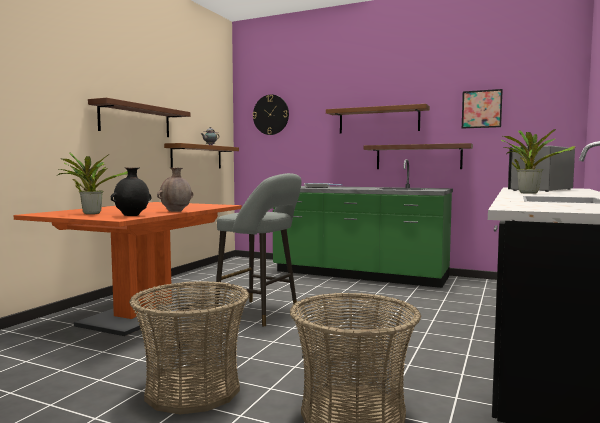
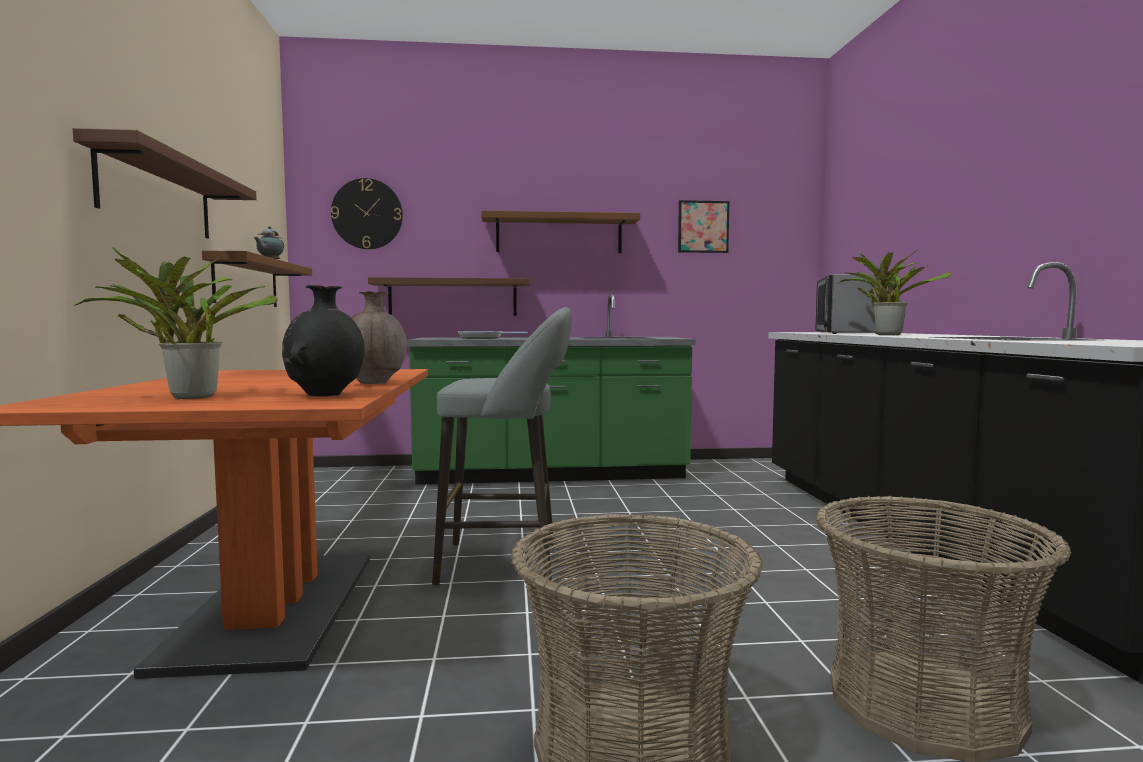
camera: 30 degrees left, 0 degrees up
brown shelf [364,143,473,169] -> brown shelf moved to [368,277,531,316]

